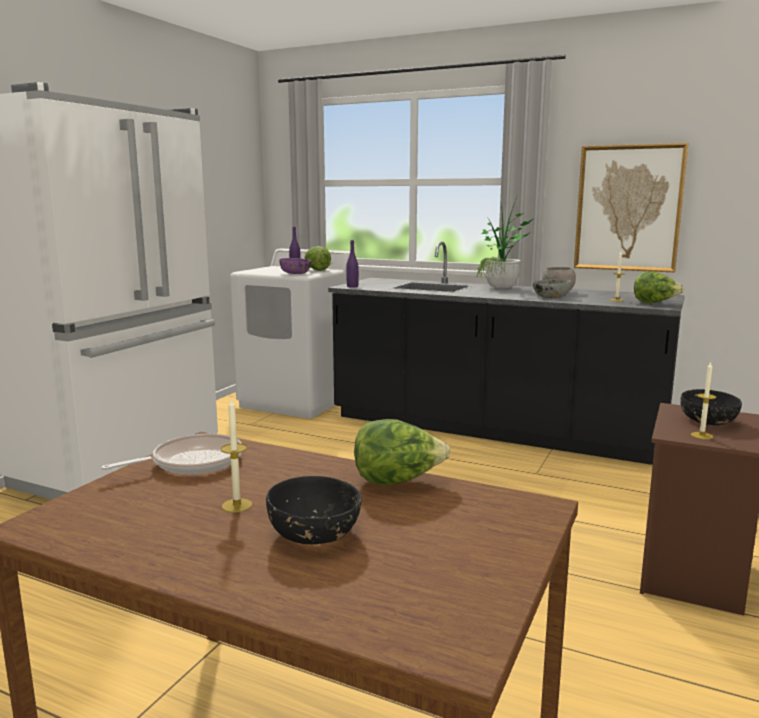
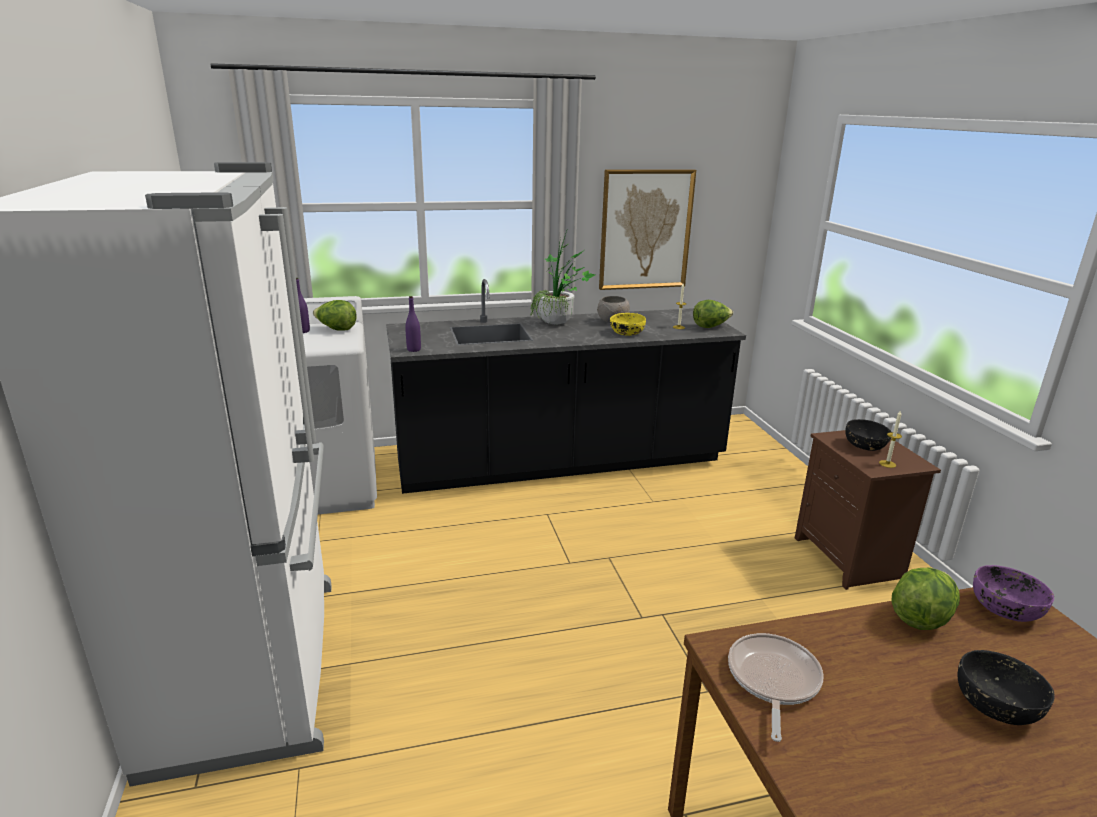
camera: 40 degrees left, 10 degrees up
candle [221,397,252,513] -> none
purple bowl [279,258,311,274] -> purple bowl moved to [973,565,1054,622]
grey bowl [533,279,571,298] -> yellow bowl [610,313,646,336]

